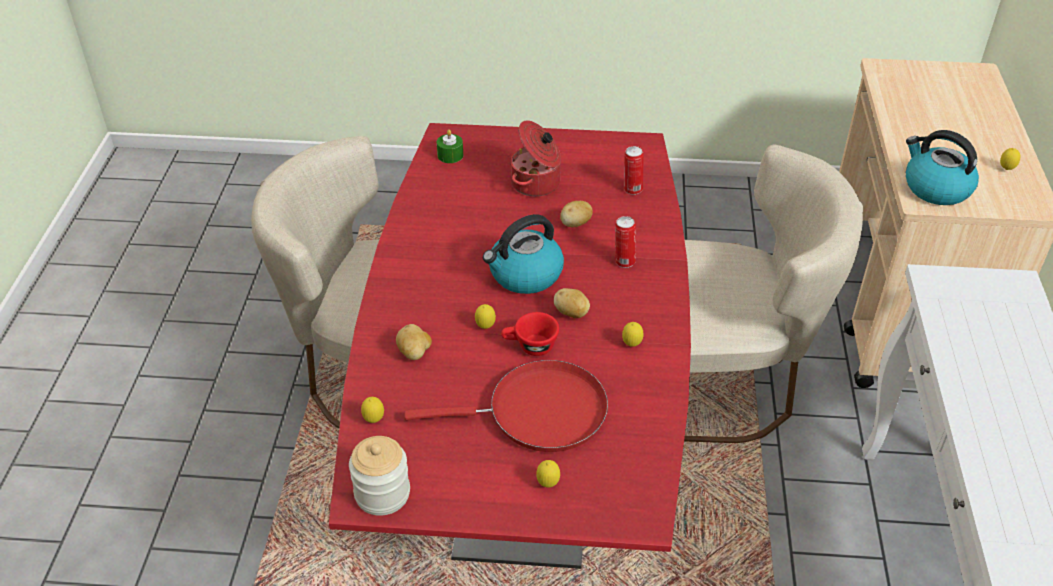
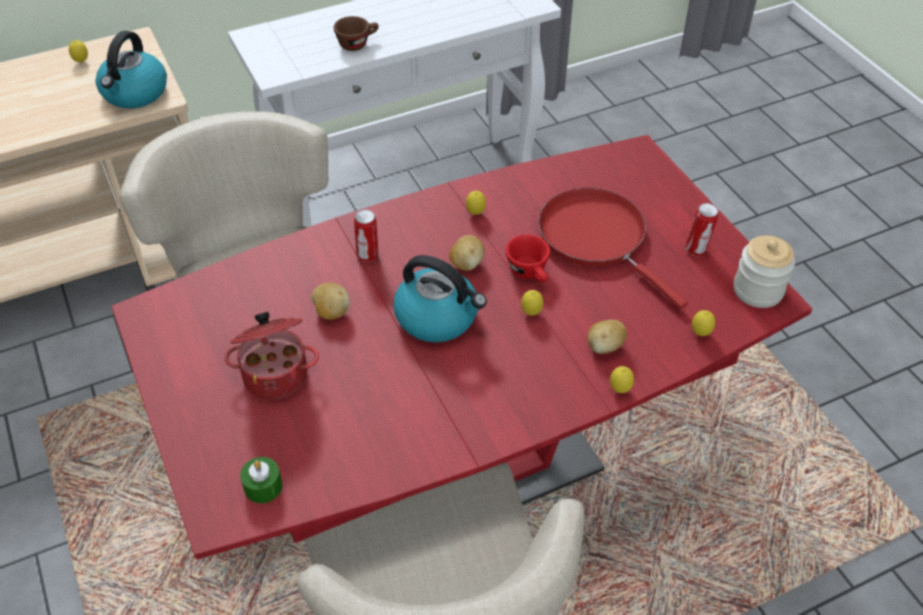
camera: 120 degrees left, 5 degrees up
lemon [536,460,560,488] -> lemon moved to [610,366,634,393]
can [624,146,644,195] -> can moved to [685,203,719,256]
none -> brown cup [334,16,379,51]

